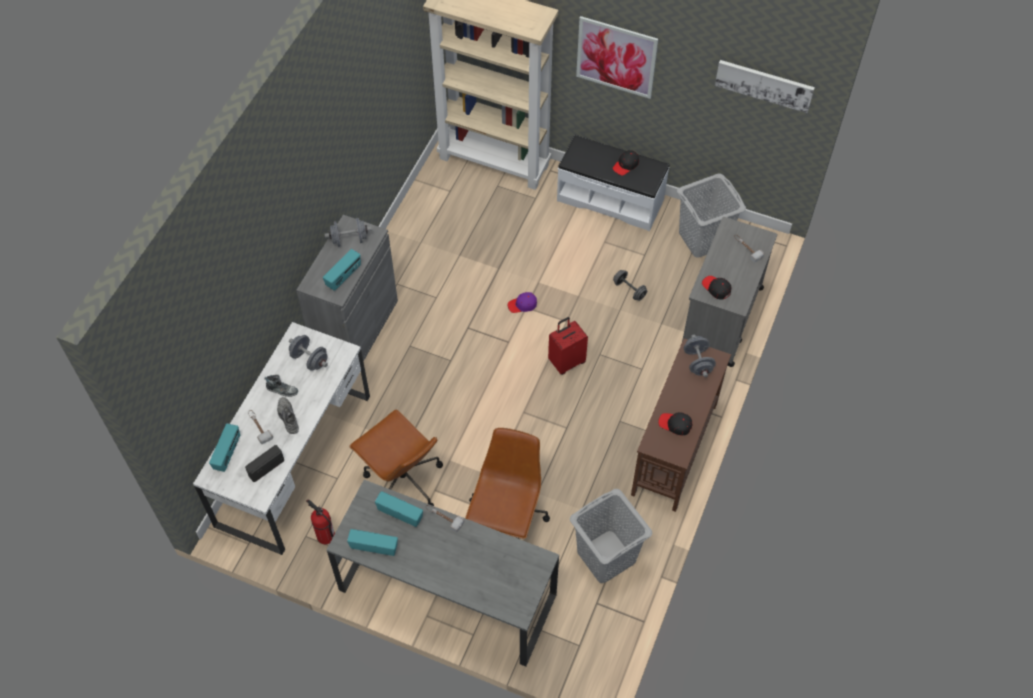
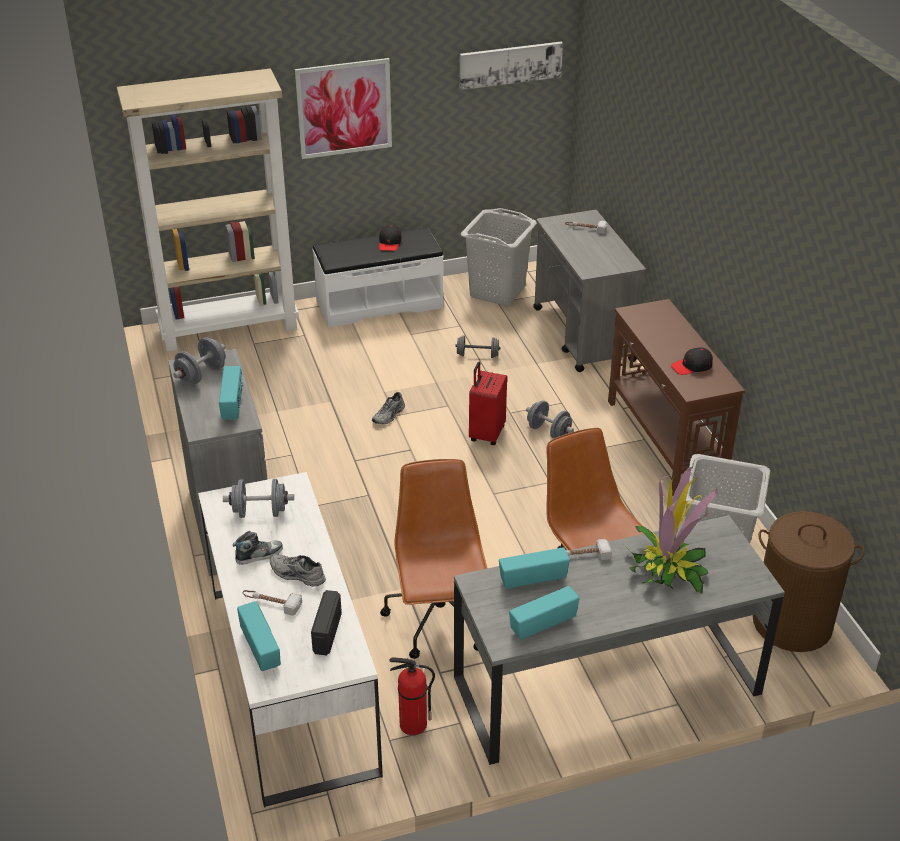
camera: 40 degrees left, 20 degrees down
brown office chair [349,410,443,506] -> brown office chair turned 105 degrees counterclockwise [380,459,487,659]
purple cap [508,292,537,313] -> grey shoe [372,392,405,424]
grey dumbbell [684,335,716,377] -> grey dumbbell moved to [526,400,574,439]
black cap [702,276,731,299] -> none
none -> potted plant [624,467,718,594]
none -> brown laundry basket [753,511,865,652]

